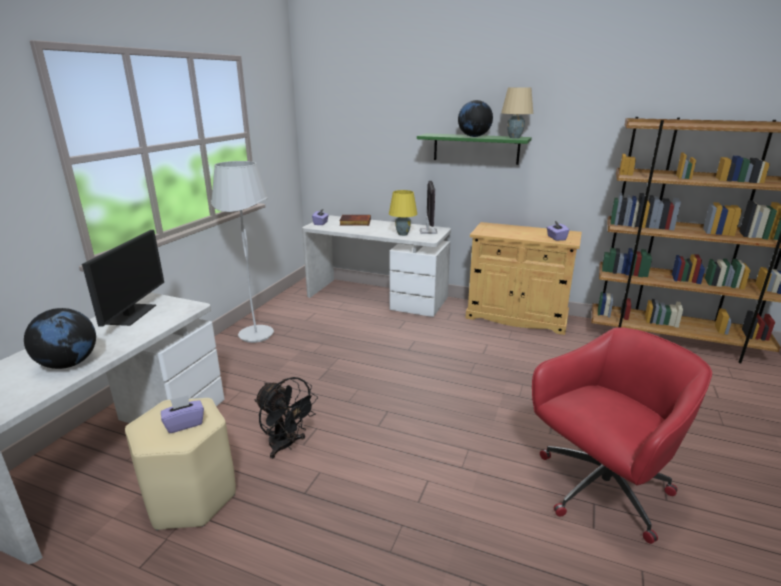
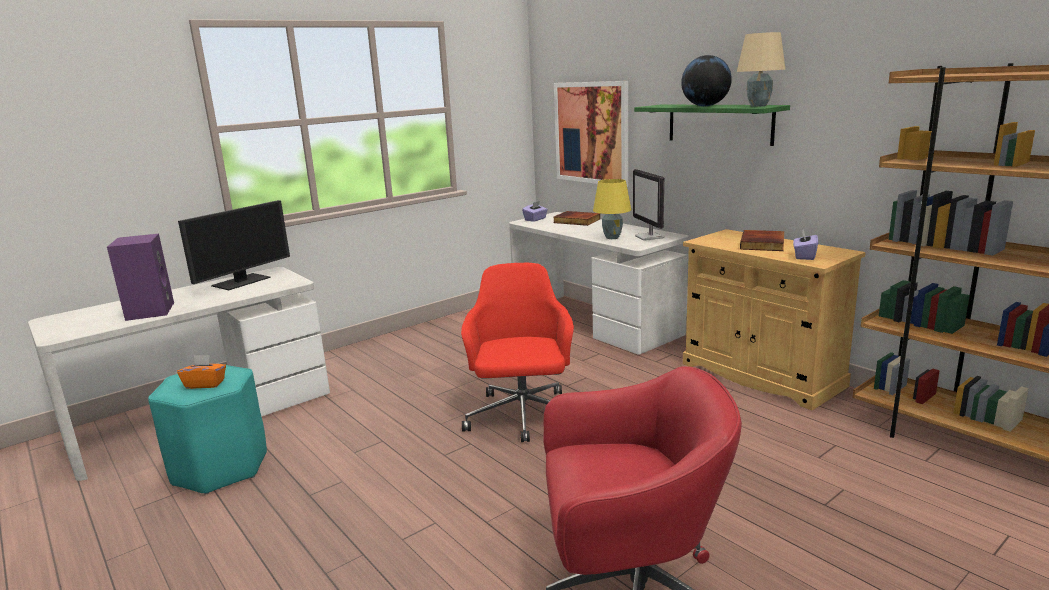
camera: 30 degrees right, 5 degrees down
globe [24,308,96,369] -> purple speaker [107,234,174,321]
beige stool [125,398,236,531] -> turquoise stool [148,365,267,495]
purple tissue box [161,395,204,433] -> orange tissue box [177,355,226,389]
white floor lamp [211,161,274,343] -> none
black fan [254,377,318,459] -> none
monitor [420,181,437,234] -> monitor turned 135 degrees clockwise [633,169,665,241]
none -> red office chair [461,263,574,442]
none -> picture [554,81,628,187]
none -> book [740,230,784,251]

